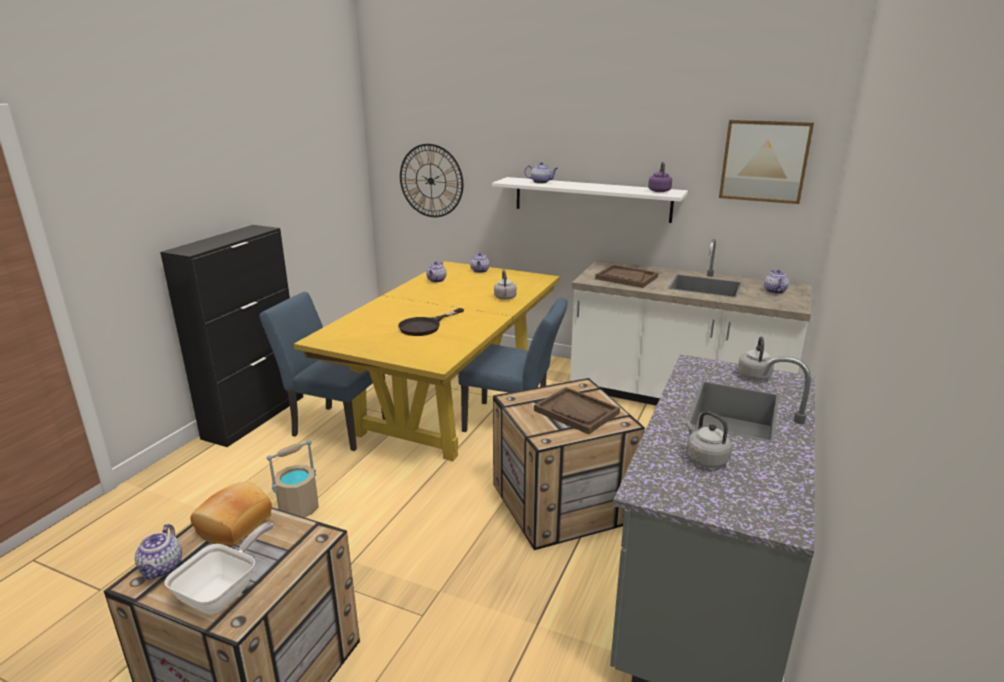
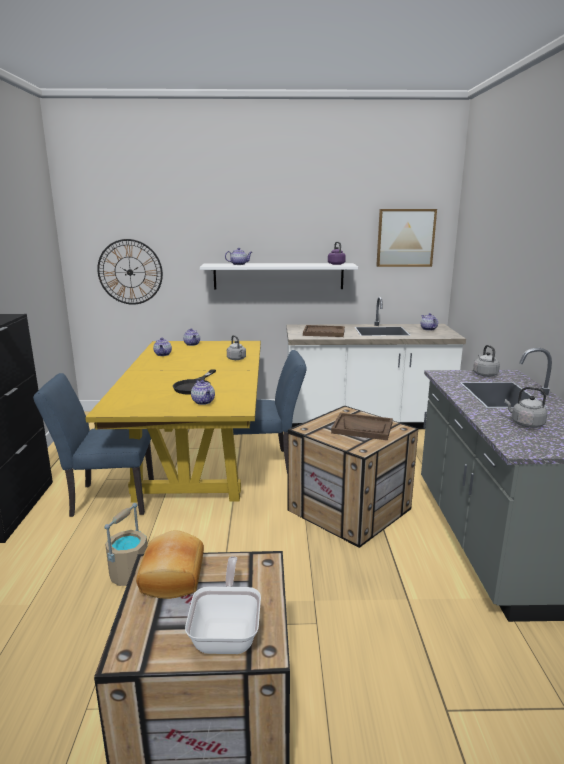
camera: 25 degrees left, 5 degrees down
teapot [135,524,182,580] -> teapot moved to [191,380,215,405]

